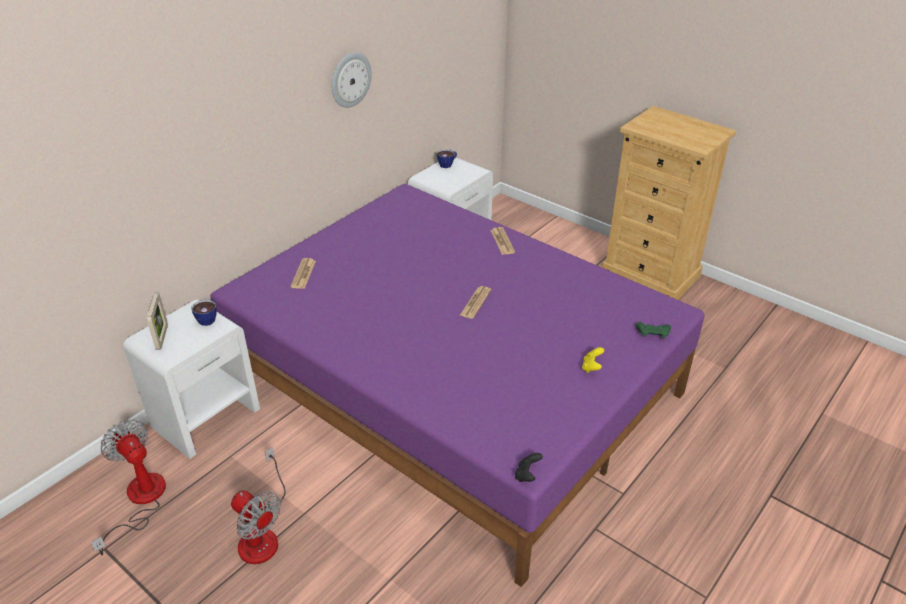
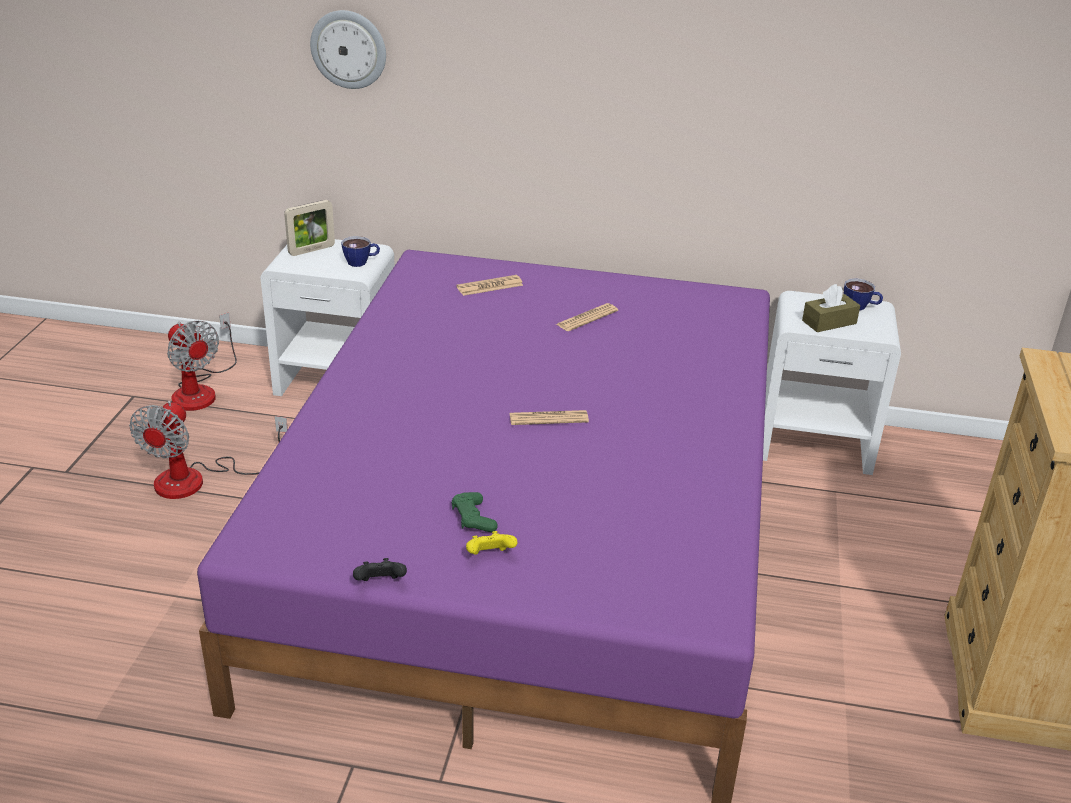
camera: 60 degrees right, 5 degrees down
fan [91,420,166,555] -> fan turned 120 degrees clockwise [167,312,237,411]
wall clock [332,52,372,108] -> wall clock moved to [310,10,386,89]
newspaper [491,227,515,255] -> newspaper moved to [556,303,618,331]
black game controller [515,453,543,482] -> black game controller moved to [353,558,407,581]
green game controller [636,322,671,339] -> green game controller moved to [452,492,498,532]
none -> brown tissue box [802,284,860,332]

